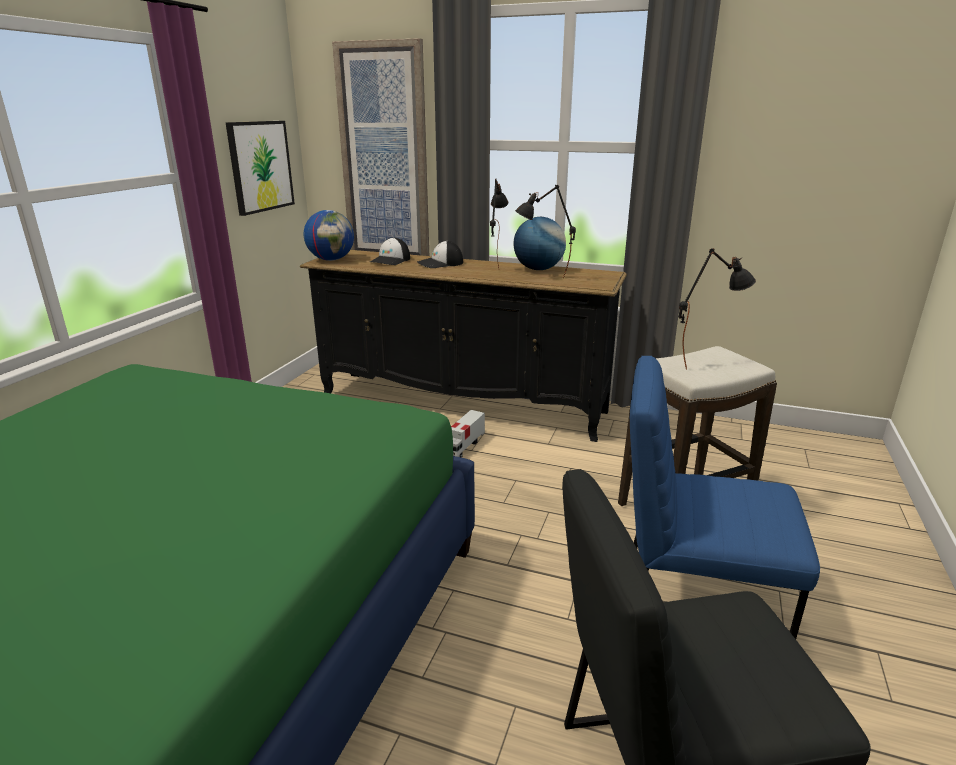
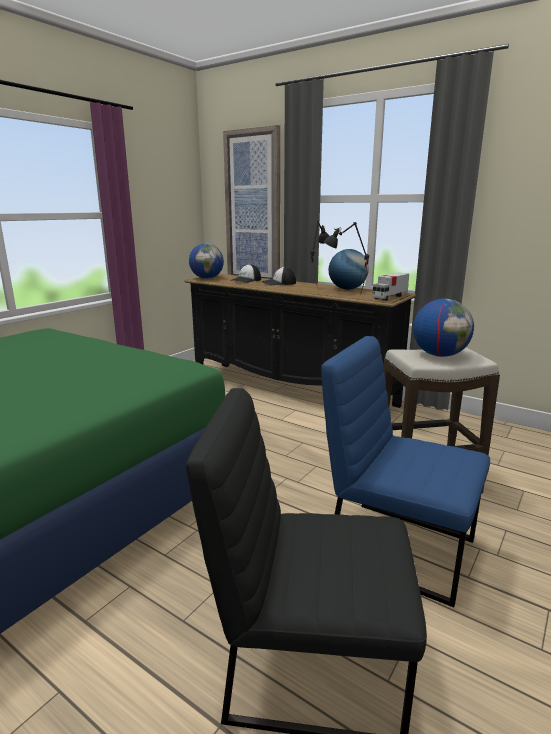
camera: 15 degrees right, 5 degrees down
picture [226,121,295,216] -> none
toy truck [451,410,485,458] -> toy truck moved to [372,273,409,301]
black table lamp [679,248,756,368] -> globe [413,299,474,357]

